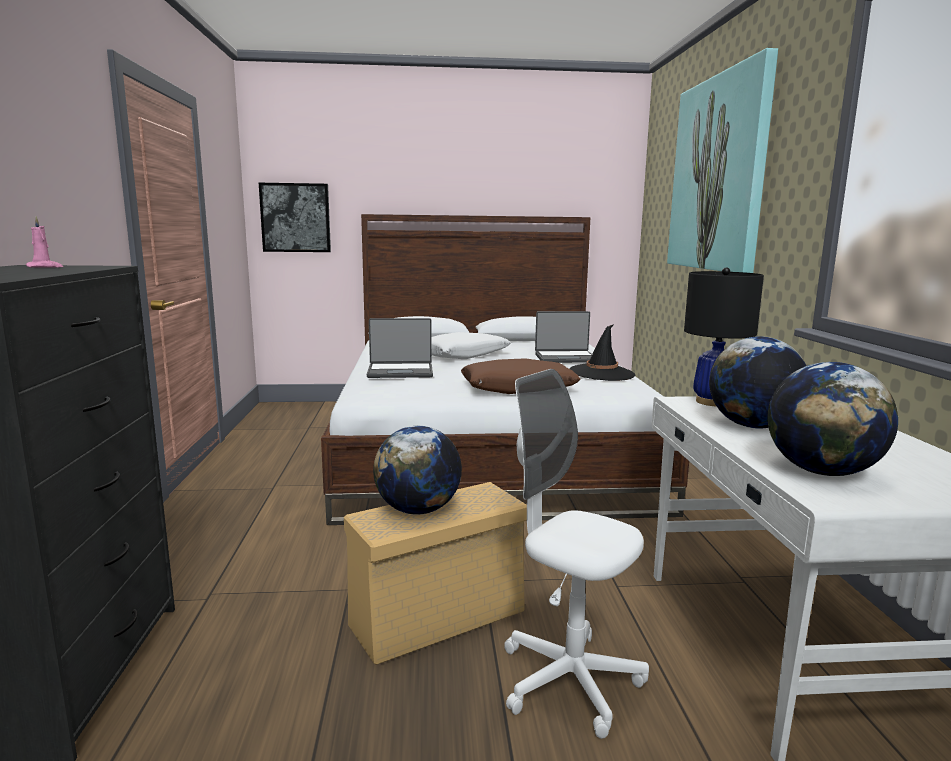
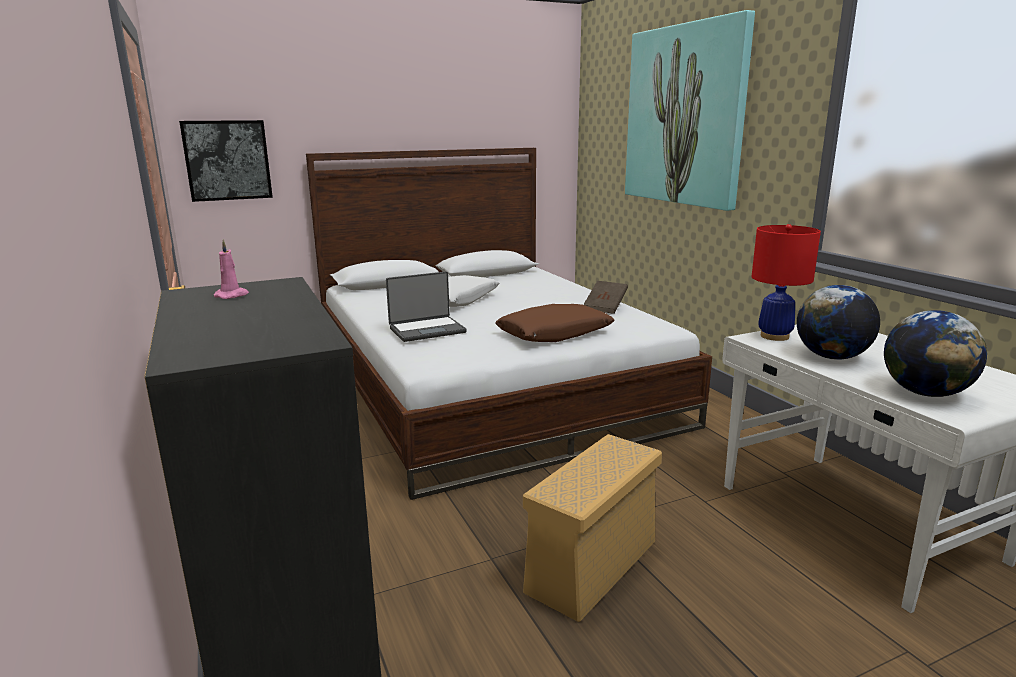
camera: 20 degrees left, 5 degrees up
globe [373,426,462,514] -> none
white office chair [504,369,649,739] -> none
laptop [535,311,592,363] -> none
black hat [569,324,636,381] -> brown book [583,281,628,314]
black table lamp [684,267,764,406] -> red table lamp [752,224,821,341]

